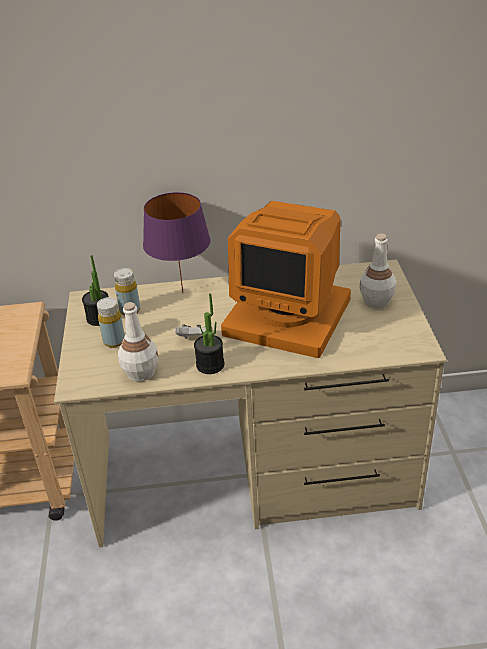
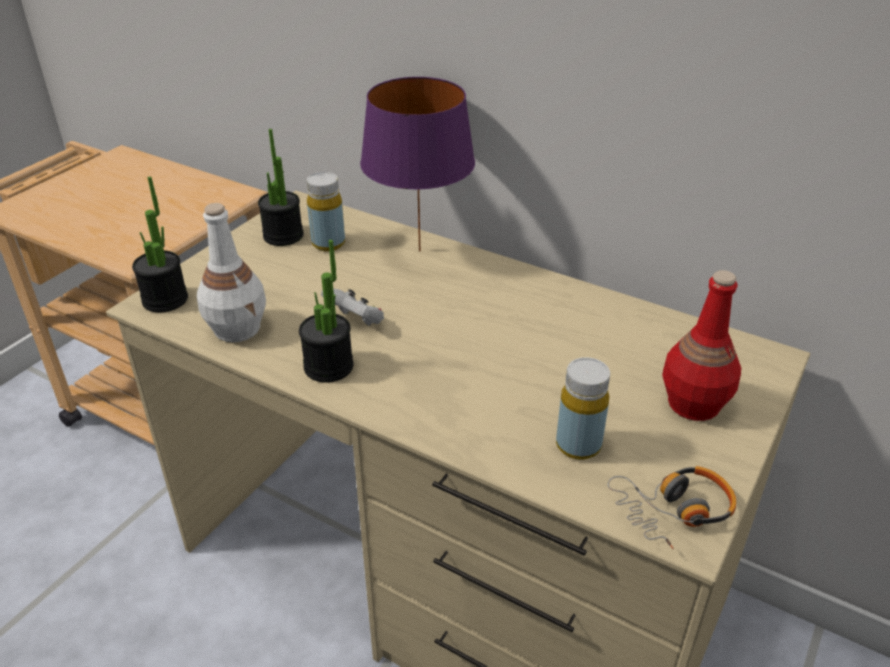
camera: 35 degrees right, 0 degrees up
yellow bottle [97,297,125,348] -> yellow bottle moved to [556,357,610,460]
monitor [221,201,351,358] -> none
white bottle [359,234,396,309] -> red bottle [662,270,741,421]
none -> potted plant [132,177,188,313]
none -> headphones [608,466,736,549]

